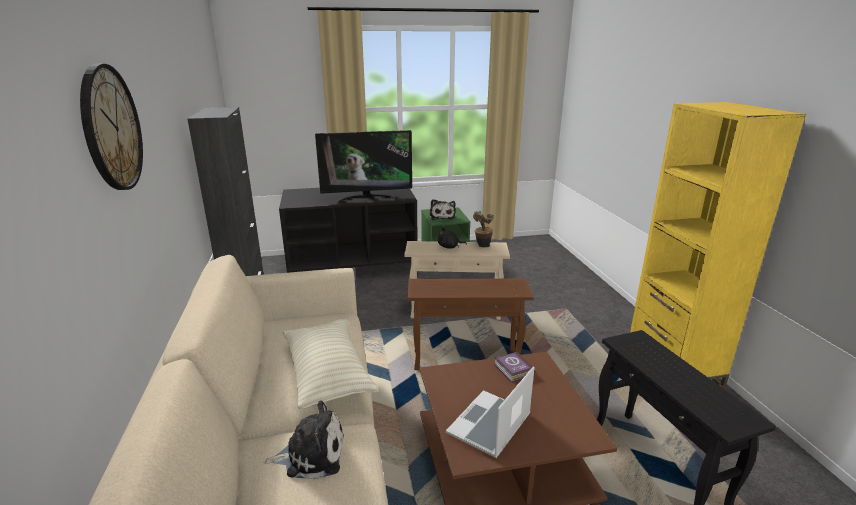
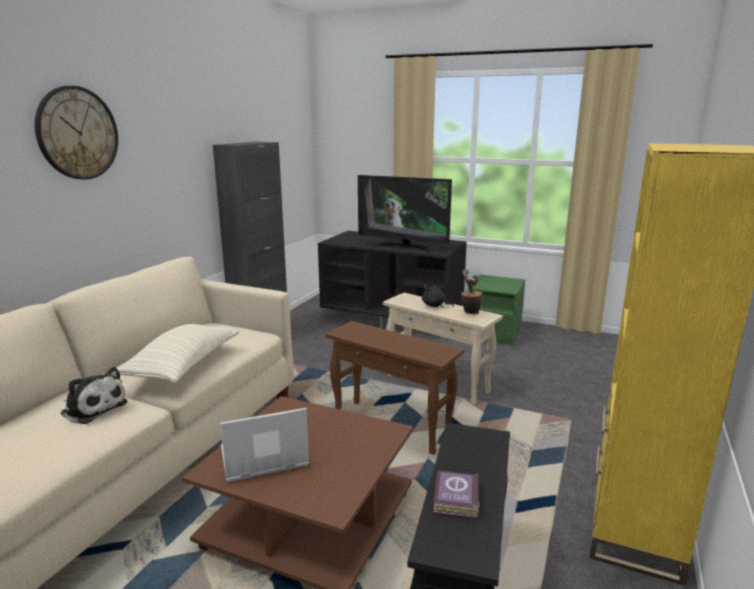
camera: 35 degrees right, 5 degrees down
plush toy [430,199,455,220] -> none
book [494,351,535,383] -> book moved to [433,470,479,520]

